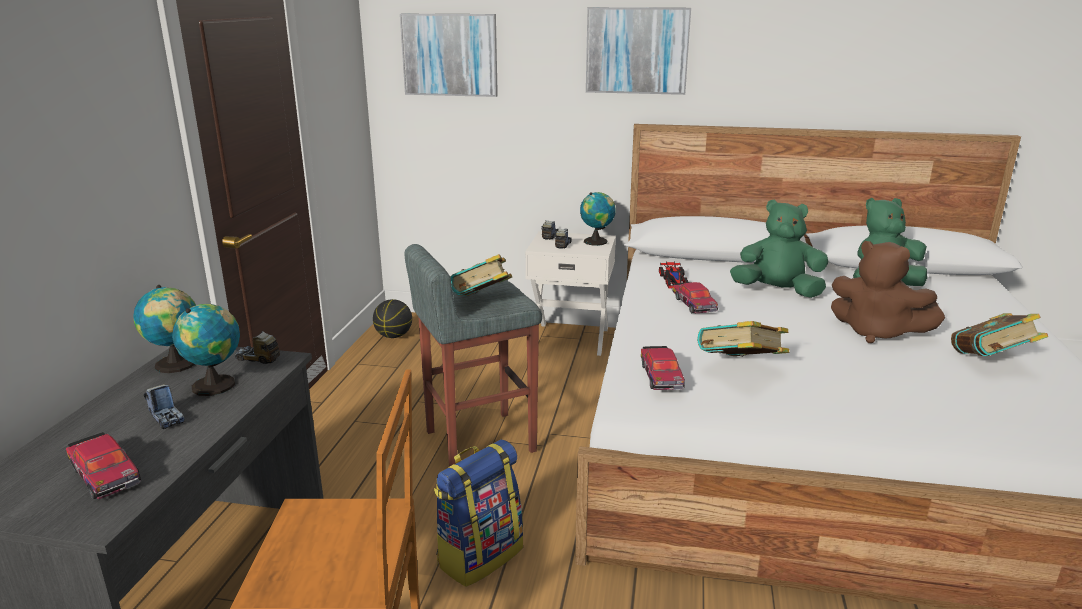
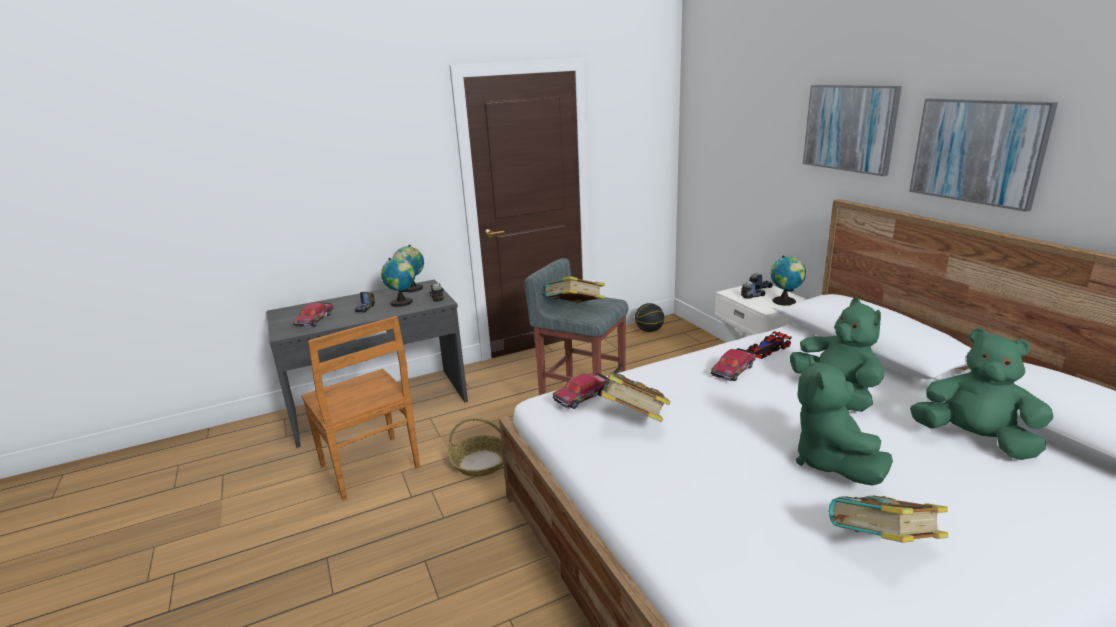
camera: 55 degrees right, 0 degrees up
picture [400,14,498,97] -> picture moved to [909,99,1058,212]
backpack [434,439,523,587] -> basket [449,418,503,477]
brown plush toy [831,241,945,343] -> green plush toy [796,356,893,486]

